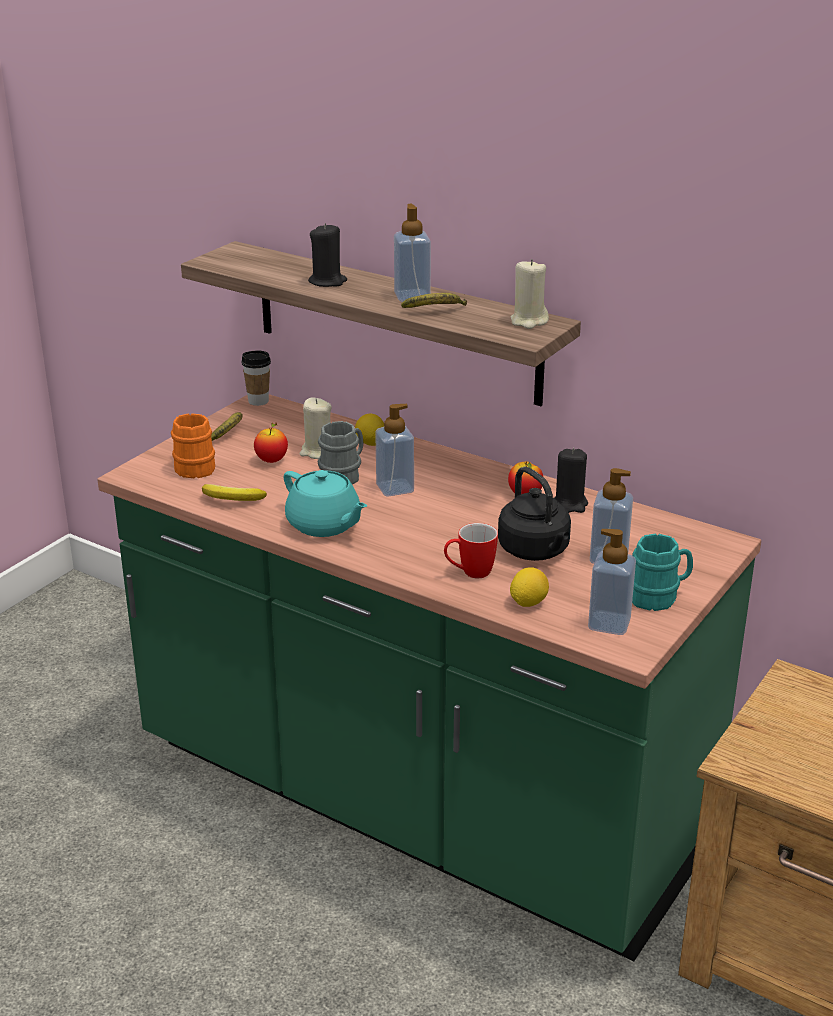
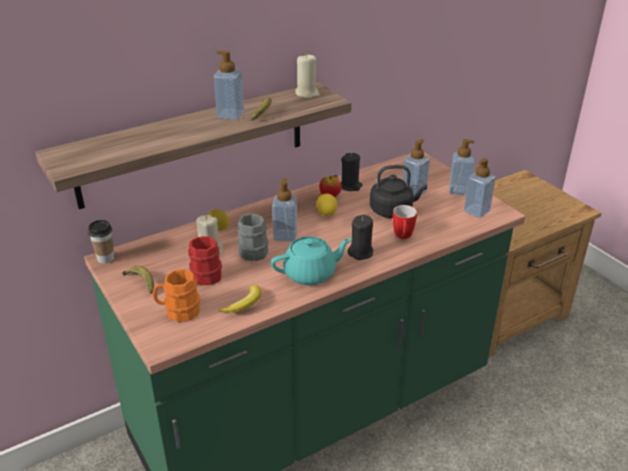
camera: 65 degrees left, 5 degrees up
apple [254,423,288,463] -> red mug [188,236,222,285]
black candle [308,223,347,287] -> black candle moved to [347,215,373,260]
lemon [510,567,549,607] -> lemon moved to [316,193,337,216]
turquoise mug [632,534,693,611] -> soap dispenser [449,139,475,196]

